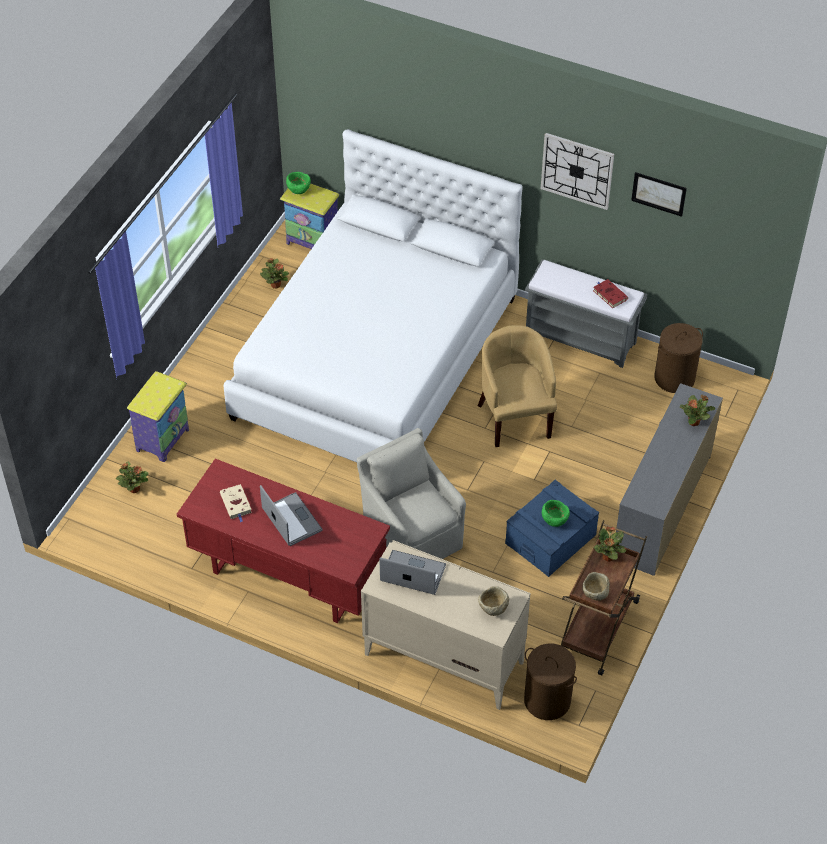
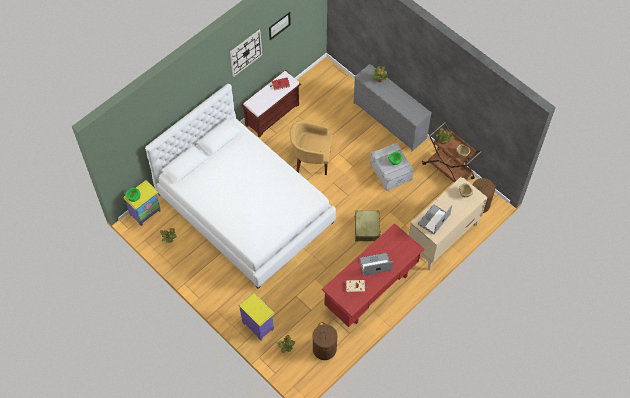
camera: 70 degrees left, 10 degrees up
beige armchair [357,428,466,559] -> beige suitcase [355,211,381,241]
blue storage box [505,480,599,577] -> grey storage box [370,143,414,191]
grey bench [525,259,647,368] -> brown bench [241,70,301,138]
brown laundry basket [655,323,703,393] -> brown laundry basket moved to [312,322,338,360]

